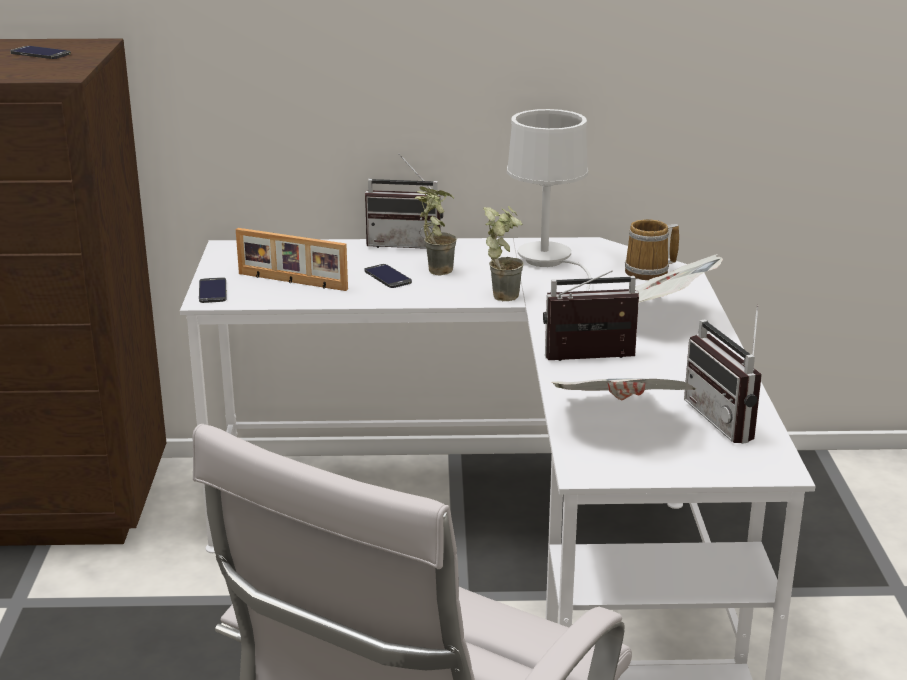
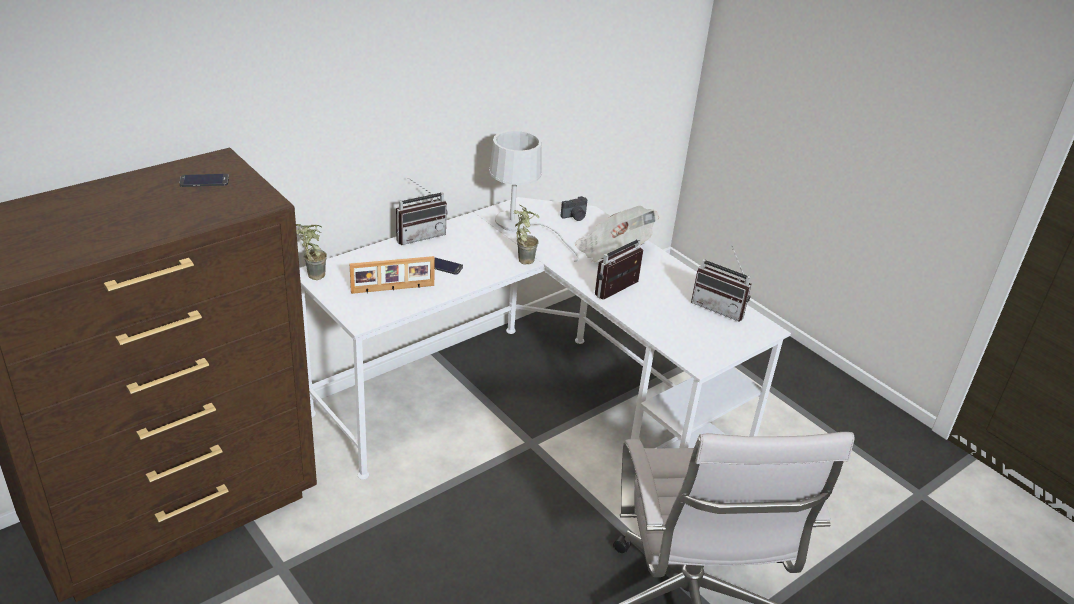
camera: 40 degrees left, 10 degrees up
phone [199,277,227,303] -> none
potted plant [415,186,457,276] -> potted plant moved to [296,224,327,280]
newspaper [552,378,696,400] -> none
mug [625,219,679,280] -> camera [560,196,587,221]

